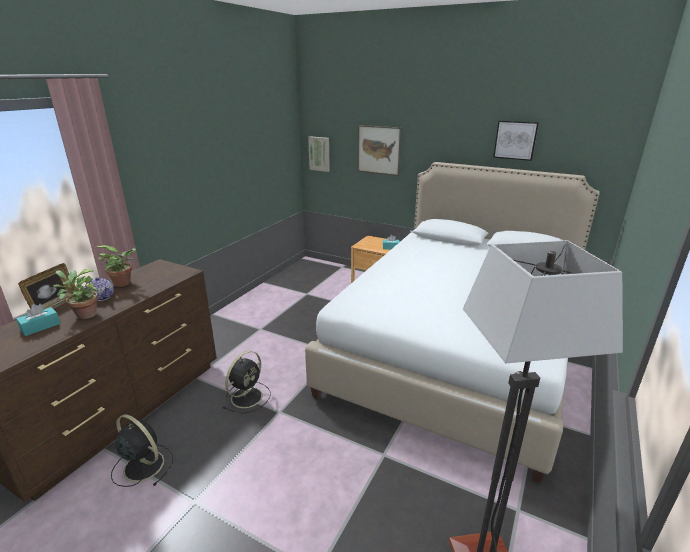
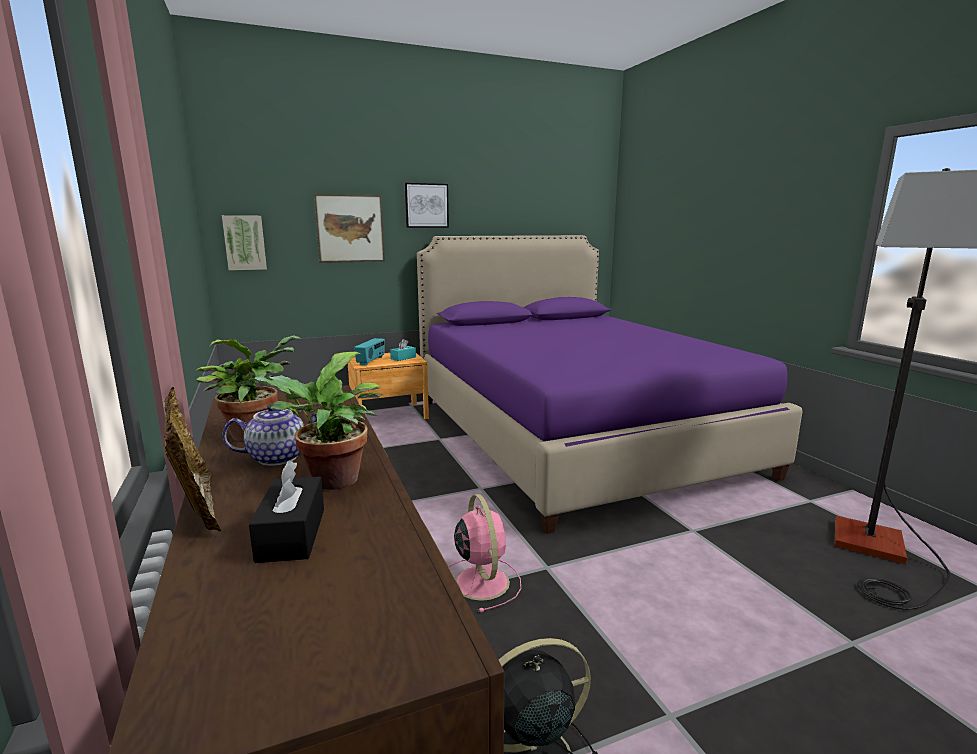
camera: 50 degrees left, 10 degrees down
turquoise tissue box [16,304,61,336] -> black tissue box [249,461,324,563]
black fan [222,351,271,413] -> pink fan [449,494,521,613]
white bed [305,162,600,483] -> purple bed [417,235,803,534]
picture [493,120,539,161] -> picture moved to [405,183,449,228]
none -> radio [354,338,385,366]

